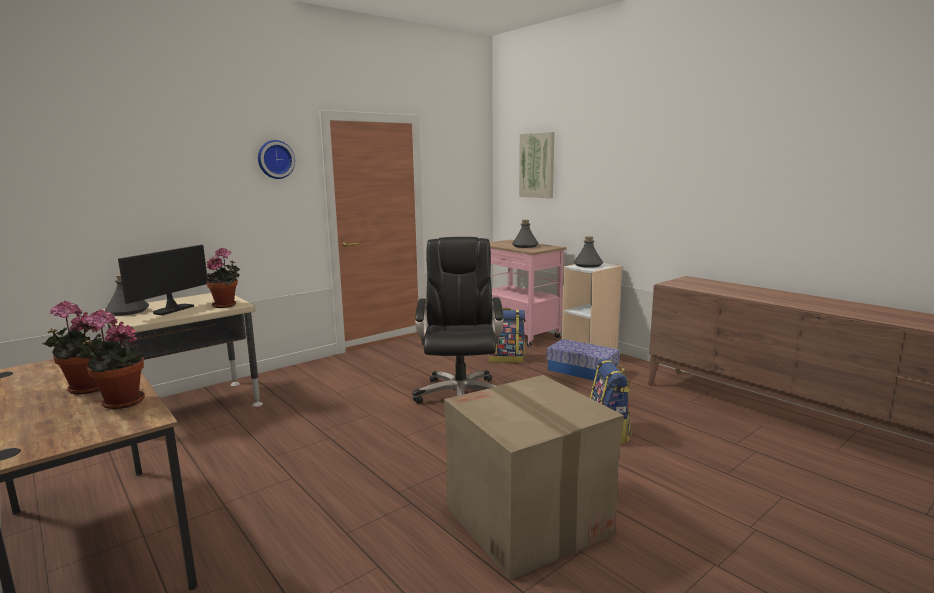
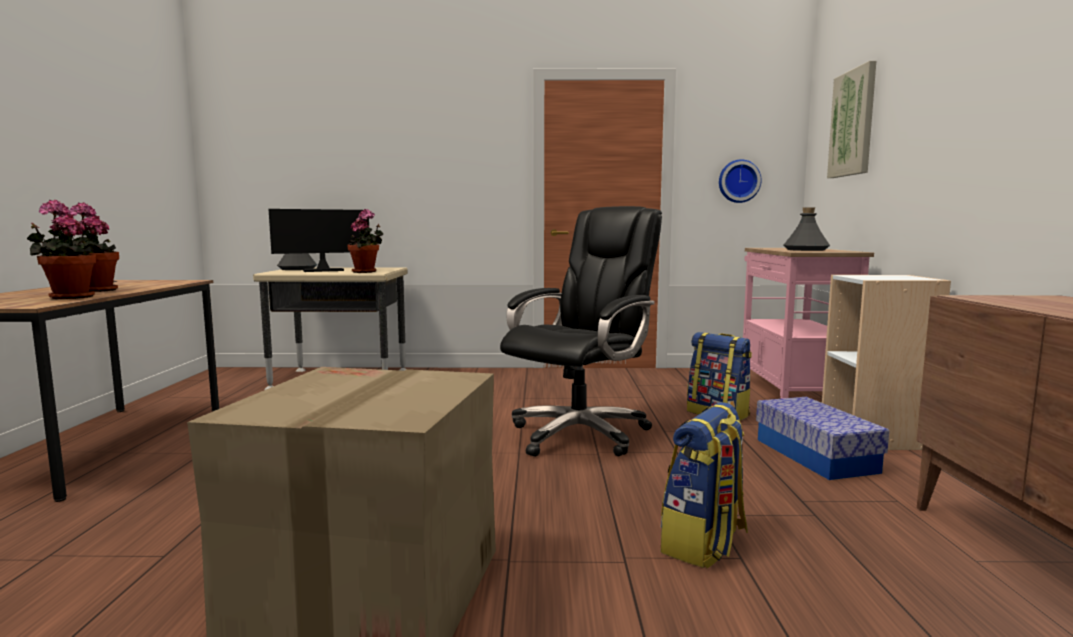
camera: 40 degrees right, 5 degrees down
wall clock [258,140,295,179] -> wall clock moved to [719,159,761,203]
grey bottle [574,236,603,268] -> none

